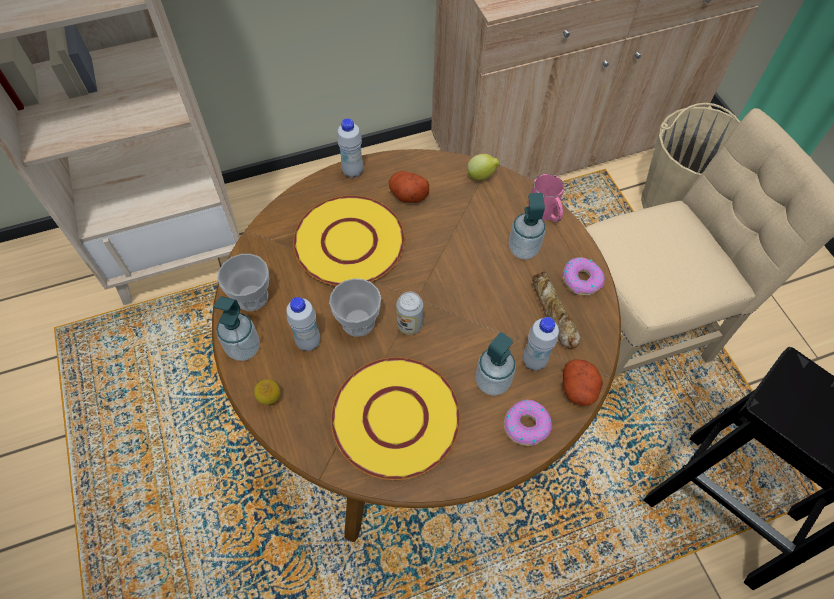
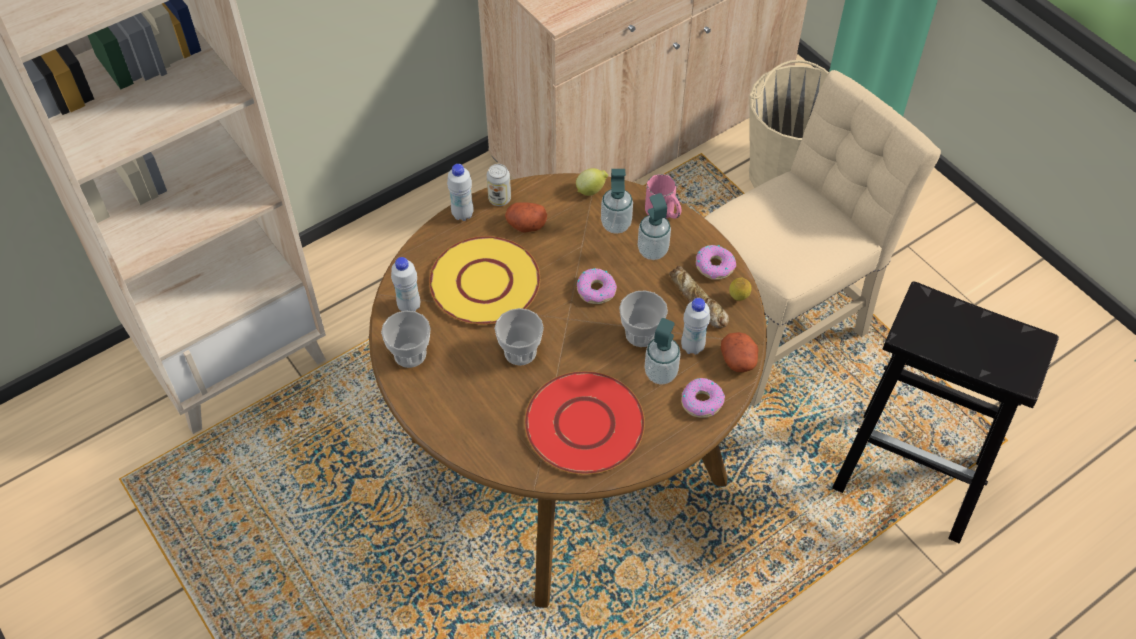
camera: 15 degrees left, 5 degrees down
soap dispenser [214,296,260,361] -> soap dispenser moved to [601,169,633,234]
lemon [254,379,280,405] -> lemon moved to [729,278,752,301]
white bottle [286,297,320,351] -> white bottle moved to [391,257,420,312]
yellow plate [331,357,460,480] -> red plate [524,371,645,475]
can [396,292,423,335] -> can moved to [487,164,511,206]
none -> donut [577,268,617,304]
none -> cup [619,290,668,347]

